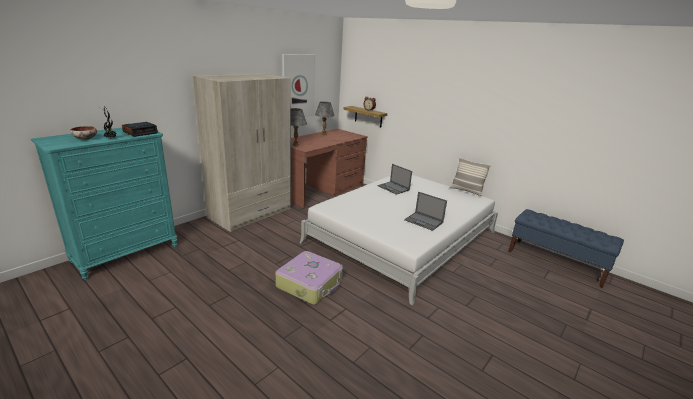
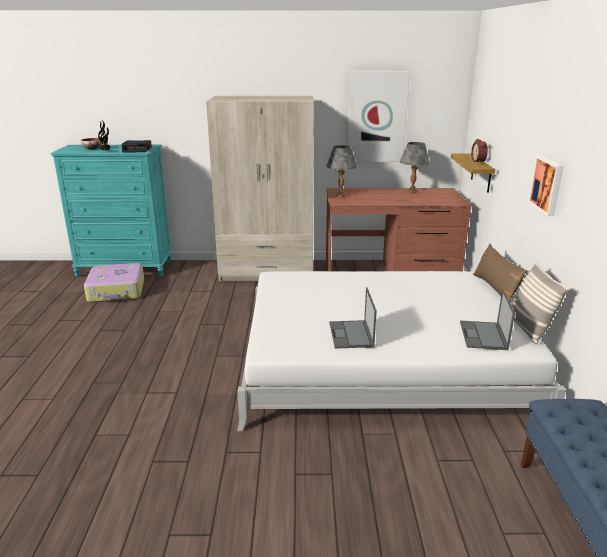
camera: 50 degrees right, 0 degrees up
suitcase [275,251,343,304] -> suitcase moved to [84,263,144,302]
laptop [377,164,412,195] -> laptop moved to [460,289,515,350]
none -> brown pillow [473,244,527,301]
none -> picture [528,155,564,216]

